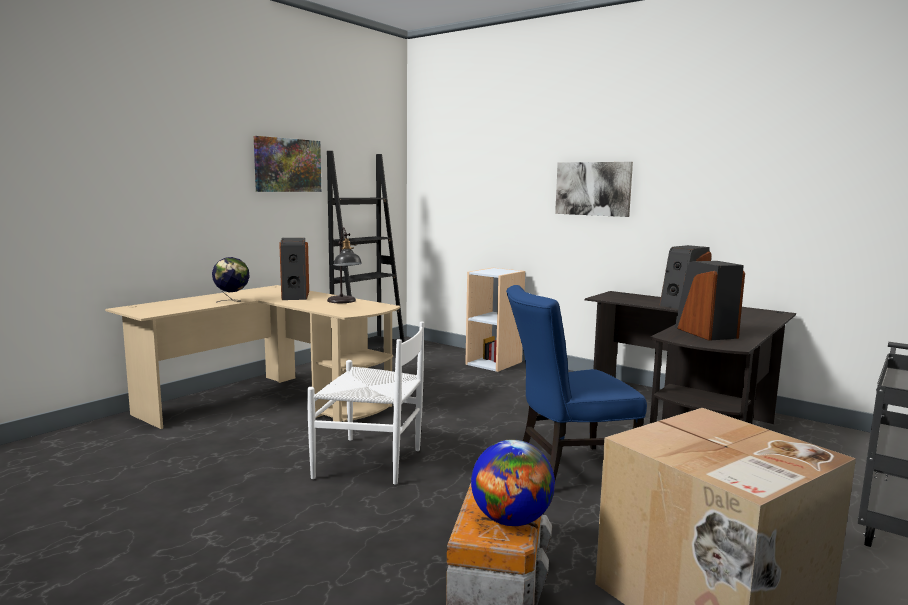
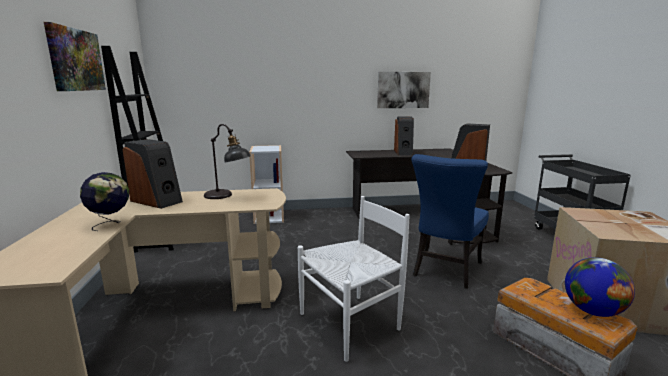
camera: 45 degrees left, 5 degrees up
picture [555,162,633,217] -> picture moved to [377,72,431,108]

